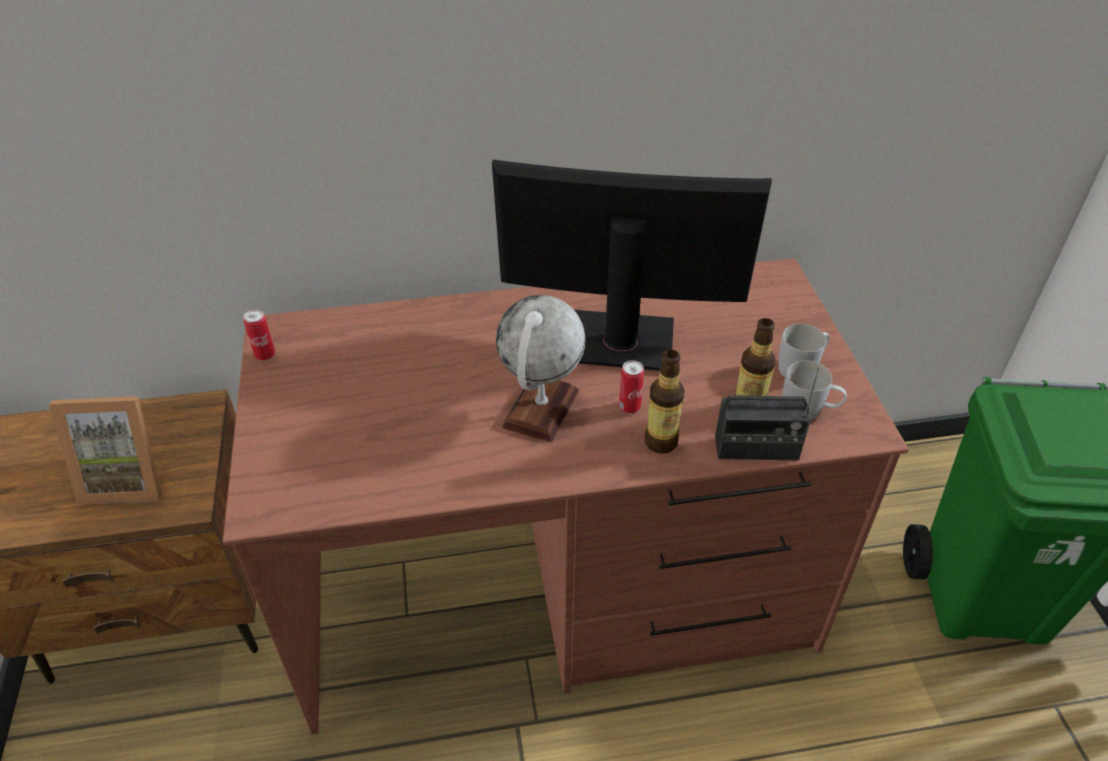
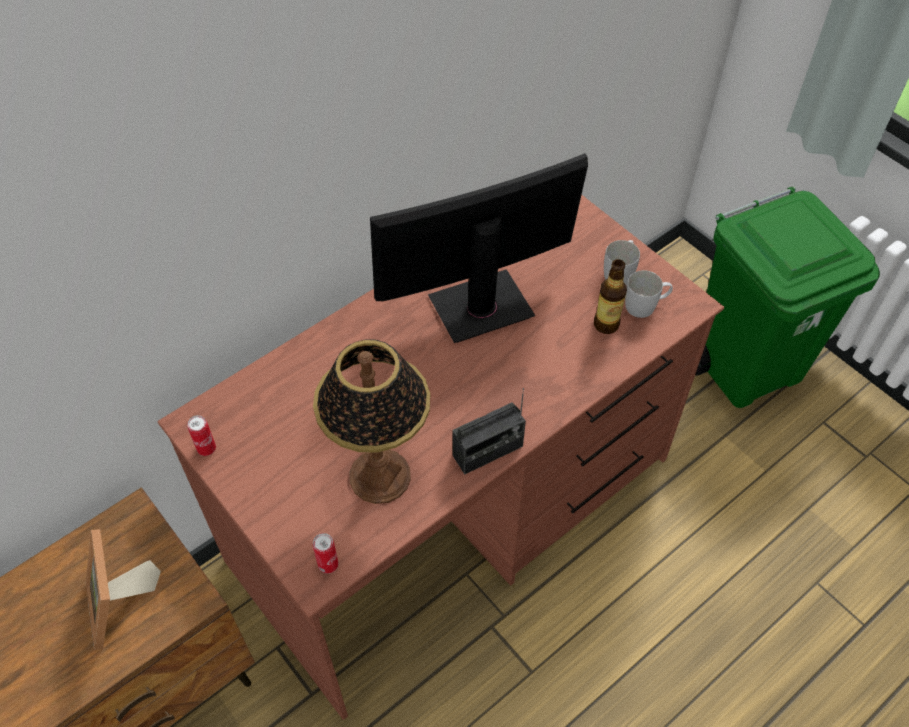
camera: 30 degrees left, 10 degrees up
picture frame [49,396,162,505] -> picture frame turned 105 degrees clockwise [86,529,161,650]
globe [496,295,585,442] -> none
can [619,360,644,414] -> can moved to [313,533,338,574]
bottle [645,349,685,454] -> none
radio [715,368,819,460] -> radio moved to [452,388,526,475]
none -> table lamp [313,339,430,504]

